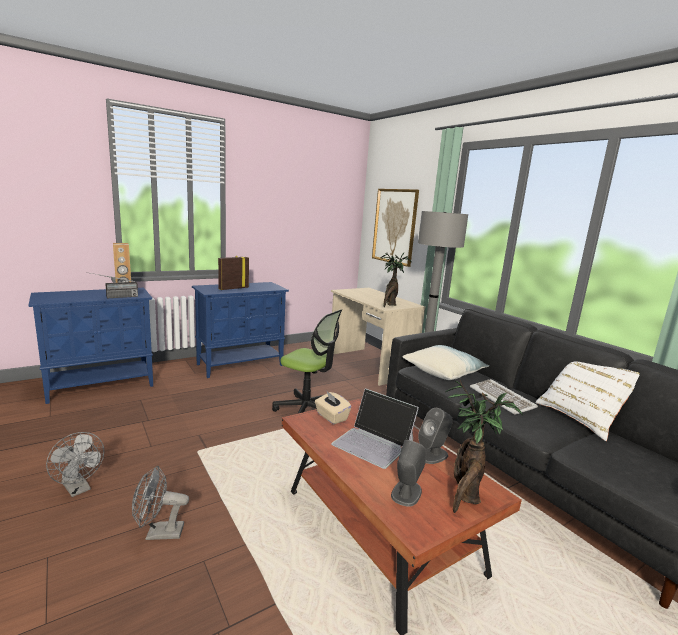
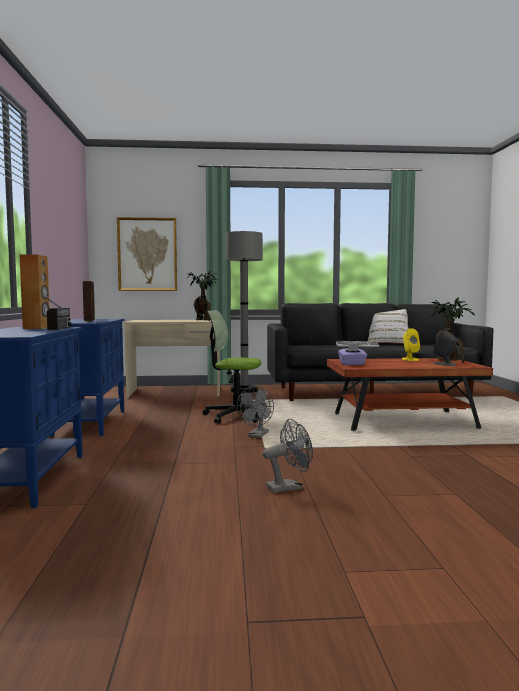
camera: 60 degrees left, 10 degrees down
grey fan [132,466,189,540] -> grey fan moved to [237,386,274,438]
office chair [272,309,342,414] -> office chair turned 135 degrees counterclockwise [202,310,261,424]
beige tissue box [315,390,352,424] -> purple tissue box [338,345,367,365]
laptop [331,389,419,469] -> none
pillow [402,345,489,380] -> none
grey speaker [418,408,453,464] -> yellow speaker [402,328,420,361]

